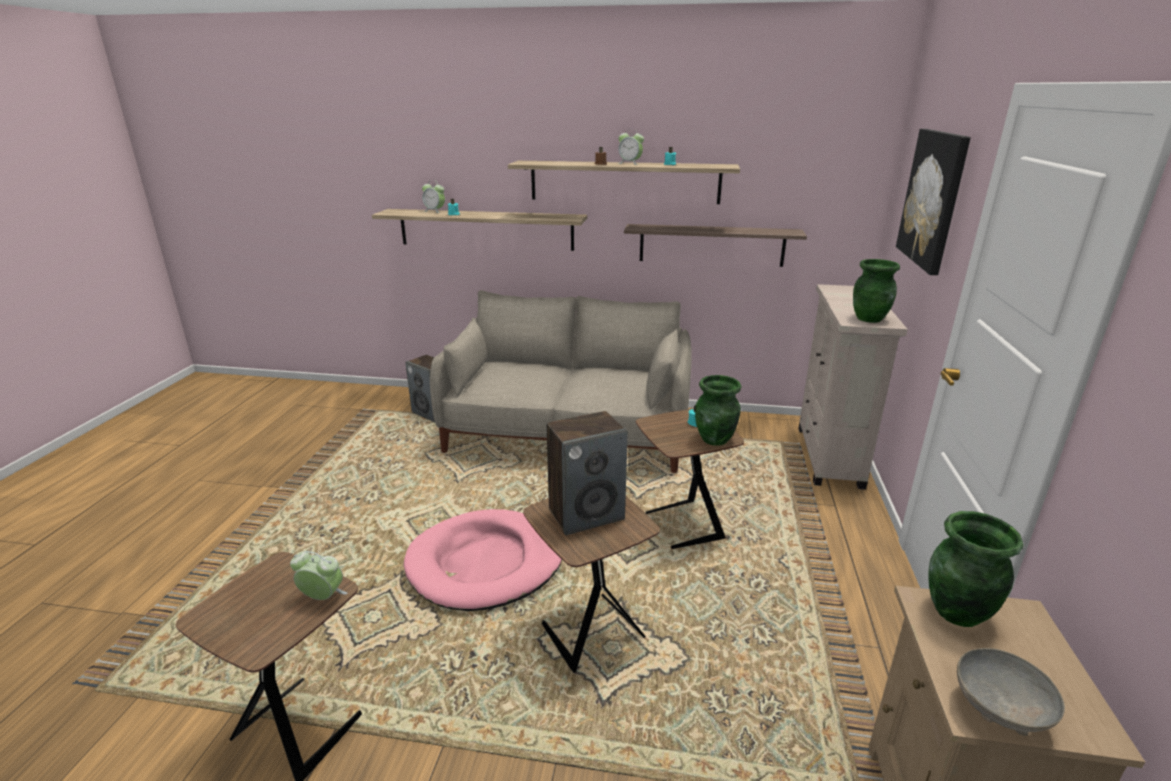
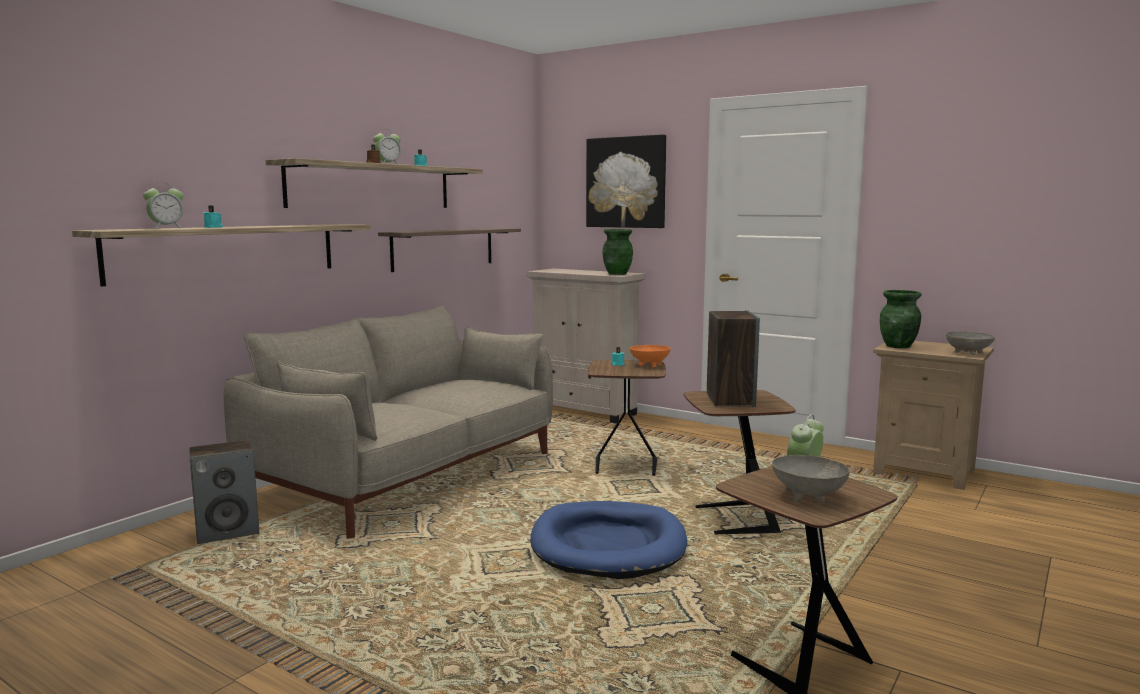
camera: 65 degrees left, 15 degrees down
pink dog bed [404,509,562,611] -> blue dog bed [530,501,687,579]
green vase [695,375,741,446] -> orange bowl [630,345,671,367]
none -> grey bowl [772,455,850,503]

